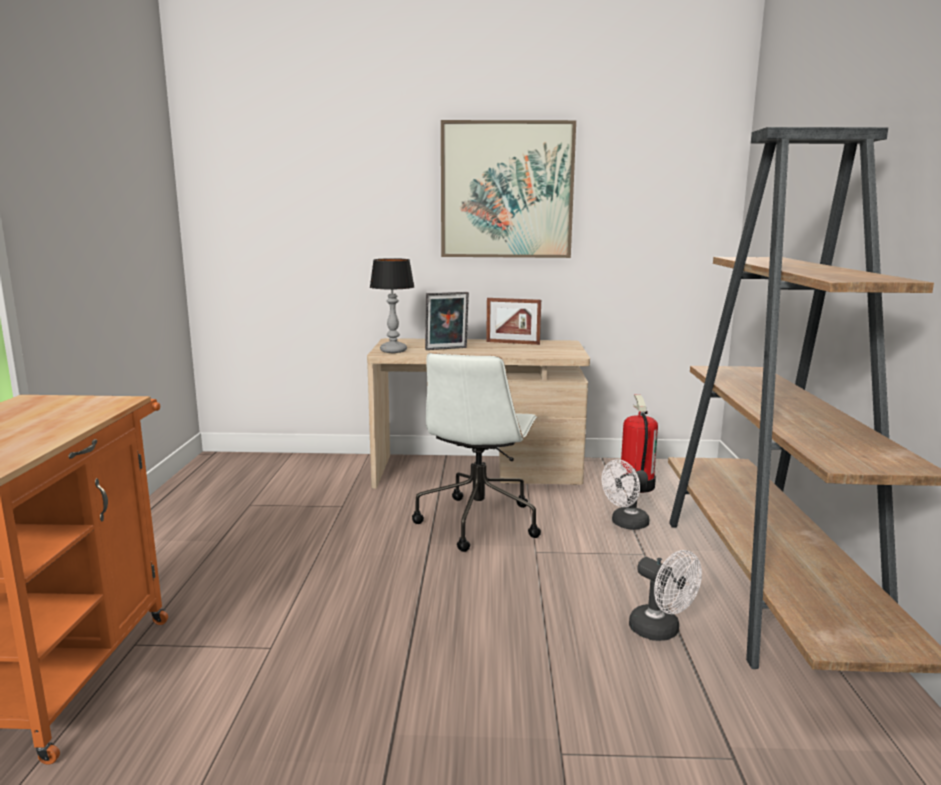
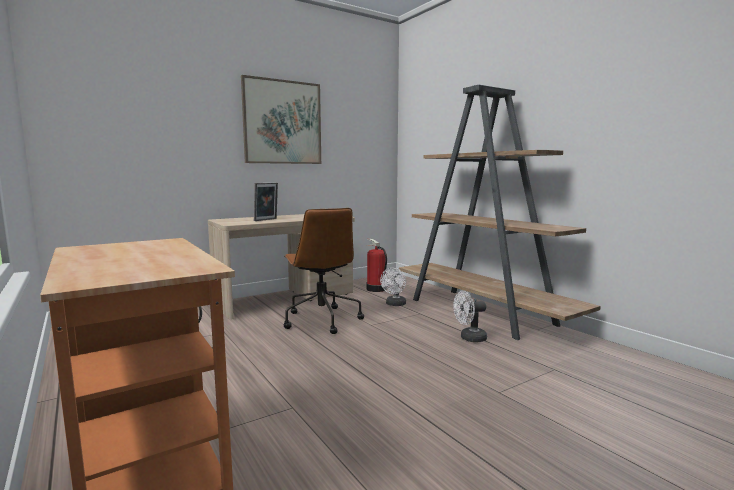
camera: 35 degrees left, 5 degrees down
table lamp [370,258,415,353] -> none
white office chair [412,353,541,552] -> brown office chair [283,208,364,334]
picture frame [486,298,541,345] -> none
white fan [629,550,702,641] -> white fan turned 150 degrees clockwise [453,291,487,342]

